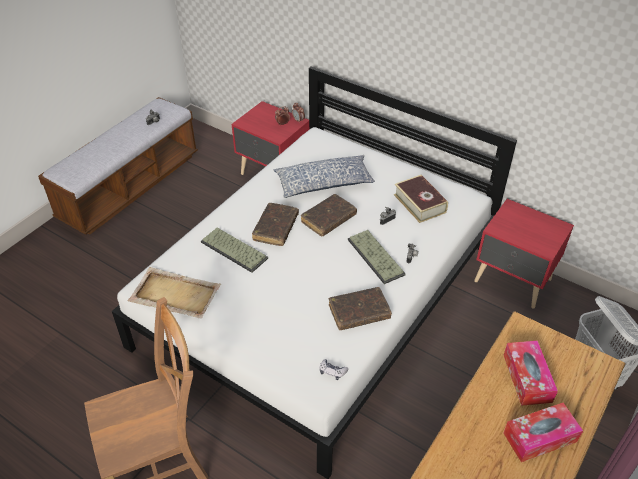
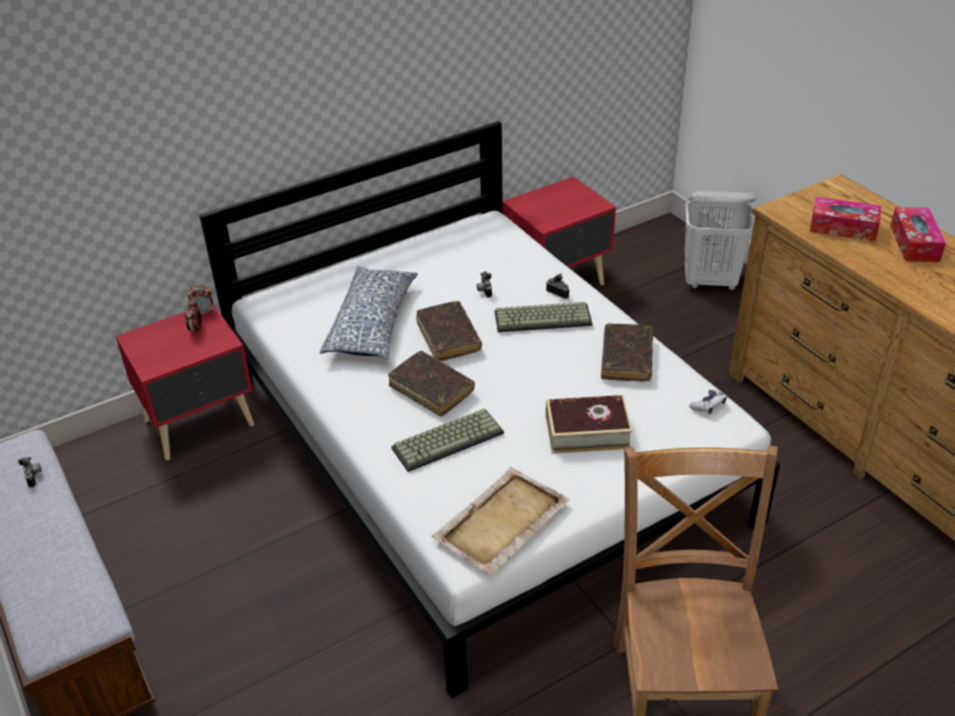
camera: 65 degrees left, 5 degrees down
book [394,175,448,223] -> book moved to [546,395,633,454]

